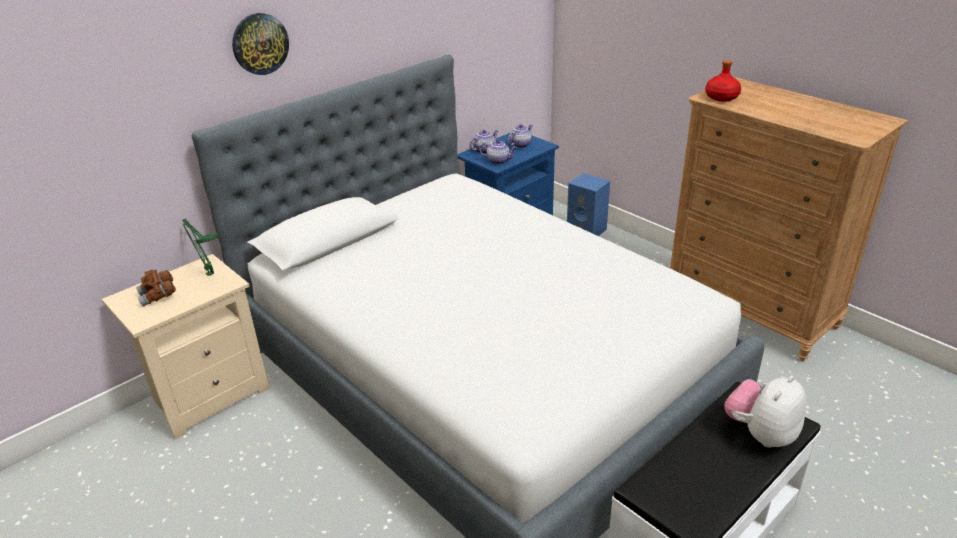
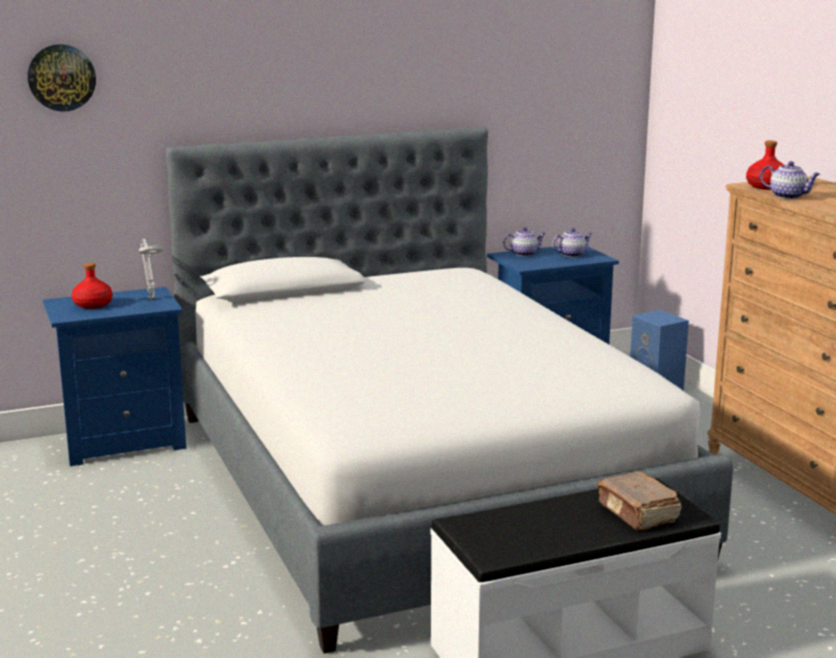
camera: 20 degrees right, 15 degrees down
beige nightstand [102,254,269,440] -> blue nightstand [43,287,186,466]
brown binoculars [136,270,176,307] -> red bottle [72,263,113,309]
green table lamp [183,219,219,276] -> grey table lamp [139,239,163,299]
wall clock [232,13,289,75] -> wall clock moved to [28,44,96,111]
teapot [479,140,517,164] -> teapot moved to [760,161,820,199]
plush toy [725,375,806,448] -> brown book [597,471,681,531]

